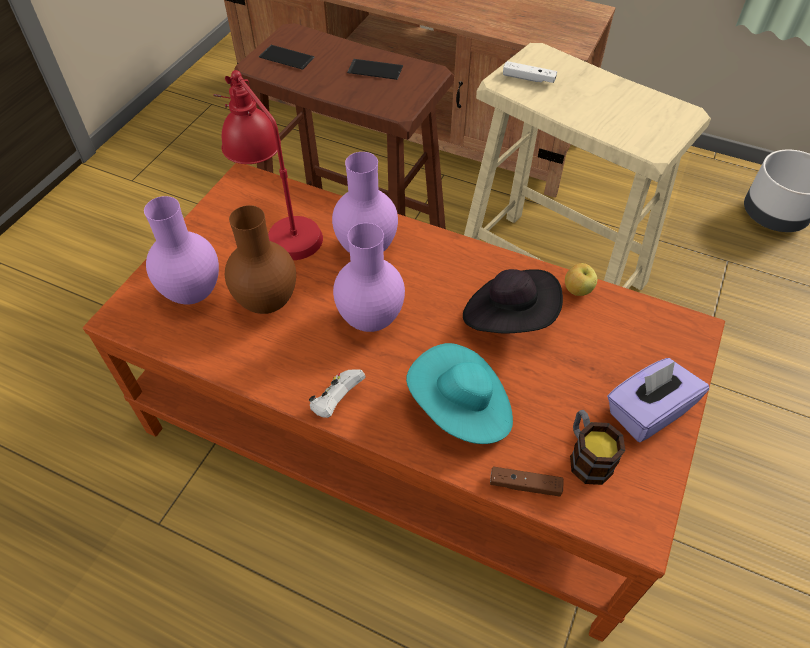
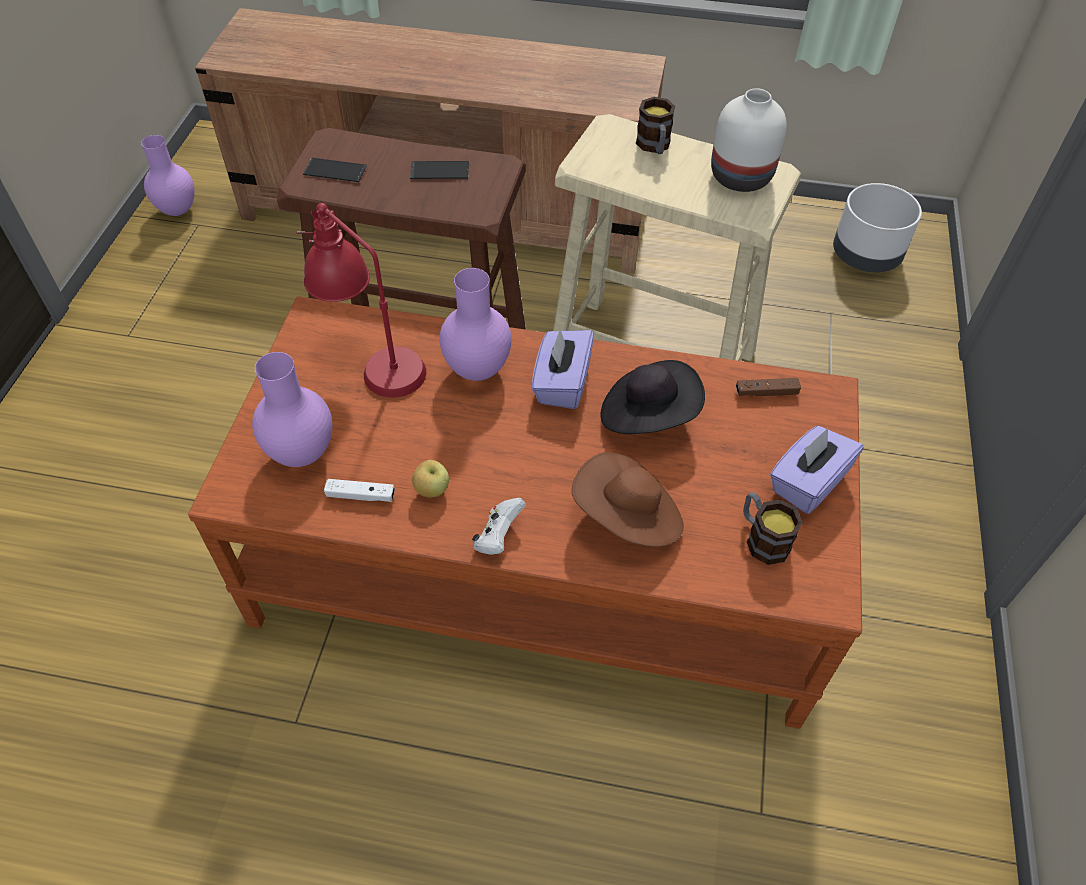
camera: 15 degrees left, 0 degrees up
brown vase [225,205,296,314] -> none
purple vase [333,223,405,332] -> purple vase moved to [141,135,195,216]
turquoise hat [406,343,513,444] -> brown hat [572,452,684,547]
brown game controller [490,466,564,497] -> brown game controller moved to [736,378,801,396]
white game controller [503,61,557,83] -> white game controller moved to [324,479,395,502]
apple [565,263,597,296] -> apple moved to [412,460,449,498]
none -> purple tissue box [532,329,594,409]
none -> mug [636,97,675,154]
none -> white vase [711,88,787,192]

